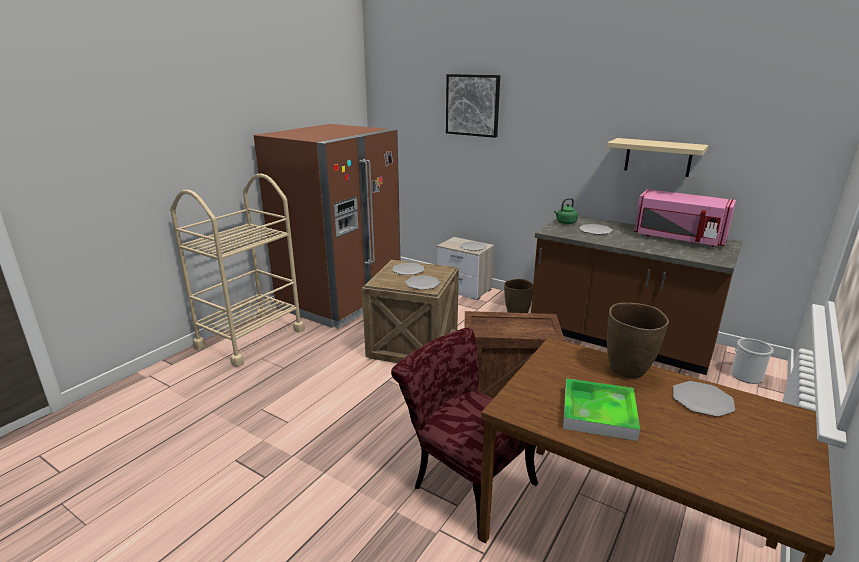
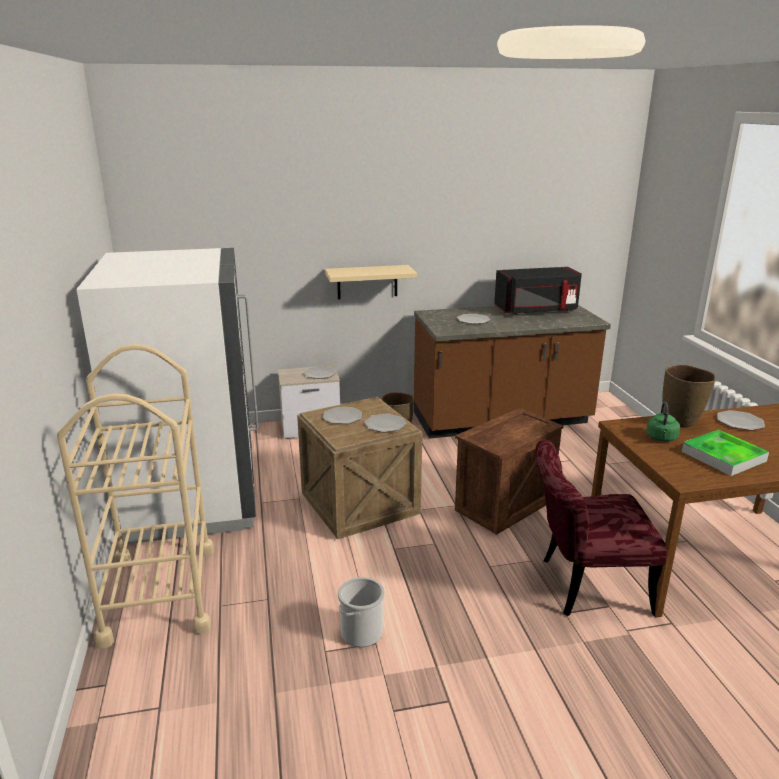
camera: 45 degrees left, 0 degrees up
brown fridge [254,124,401,329] -> white fridge [77,248,258,544]
picture [446,74,500,138] -> none
green kettle [554,198,578,224] -> green kettle moved to [647,401,680,442]
beige shelf [607,138,708,177] -> beige shelf moved to [325,265,417,299]
pink microwave [634,189,736,247] -> black microwave [494,267,582,314]
bucket [731,338,774,384] -> bucket moved to [338,577,385,647]

